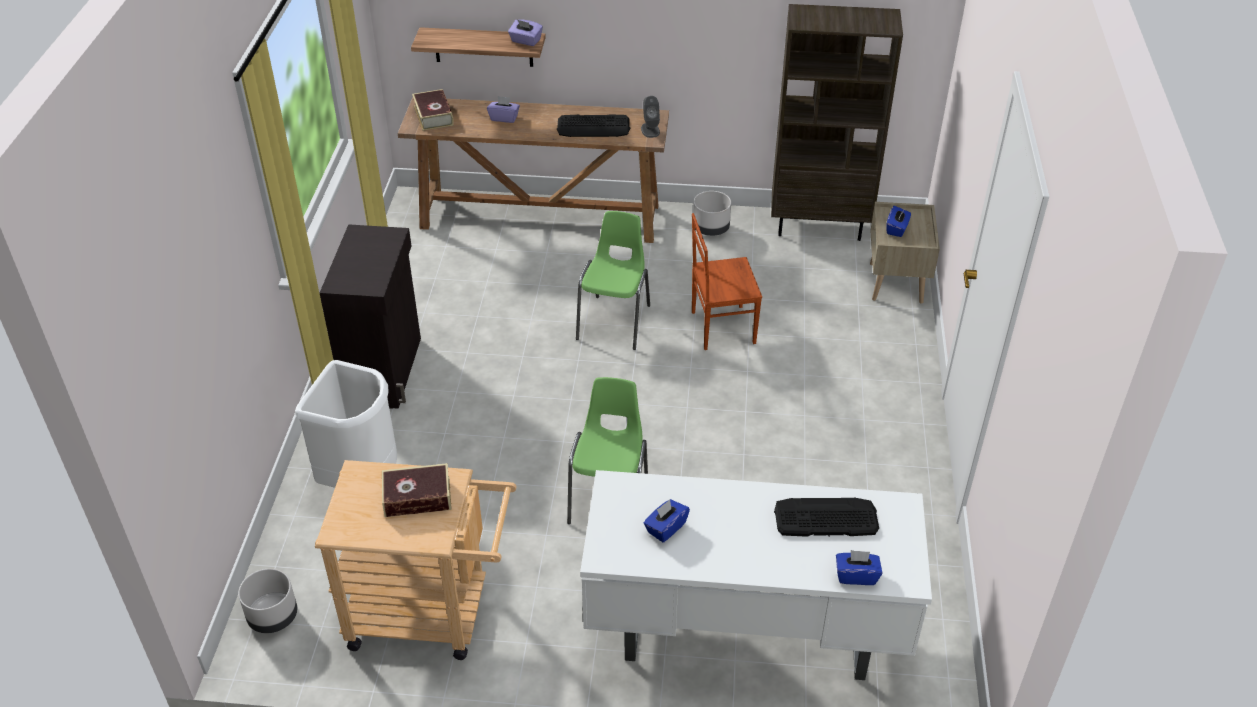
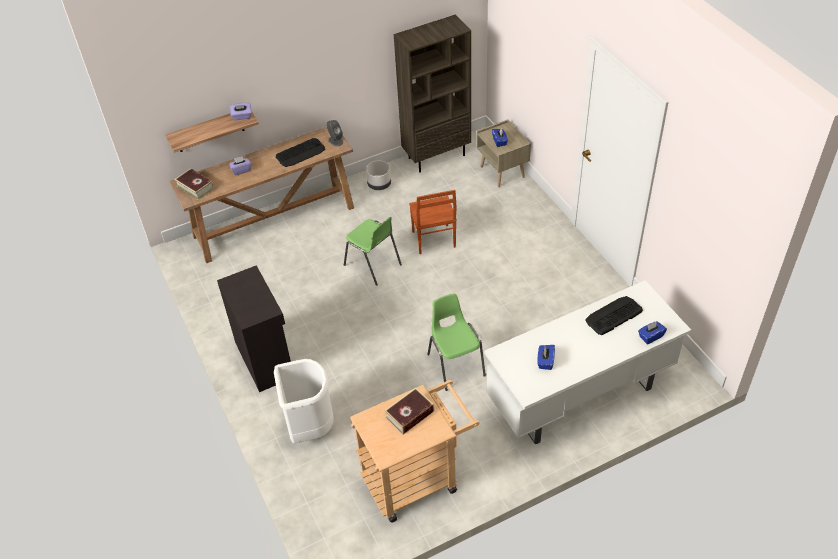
camera: 30 degrees left, 5 degrees up
grey planter [238,569,297,633] -> none
green chair [576,211,650,350] -> green chair turned 150 degrees clockwise [344,217,402,286]
brown chair [692,213,762,350] -> brown chair turned 60 degrees counterclockwise [409,190,457,254]

